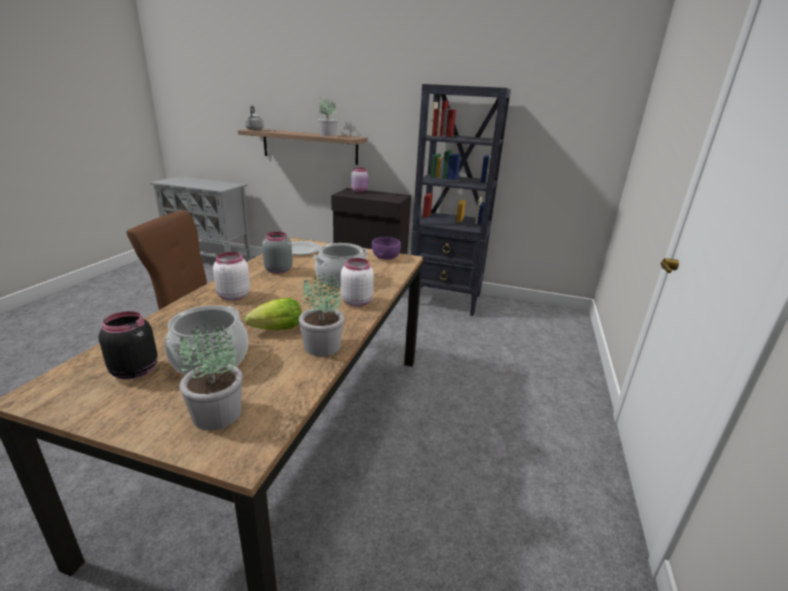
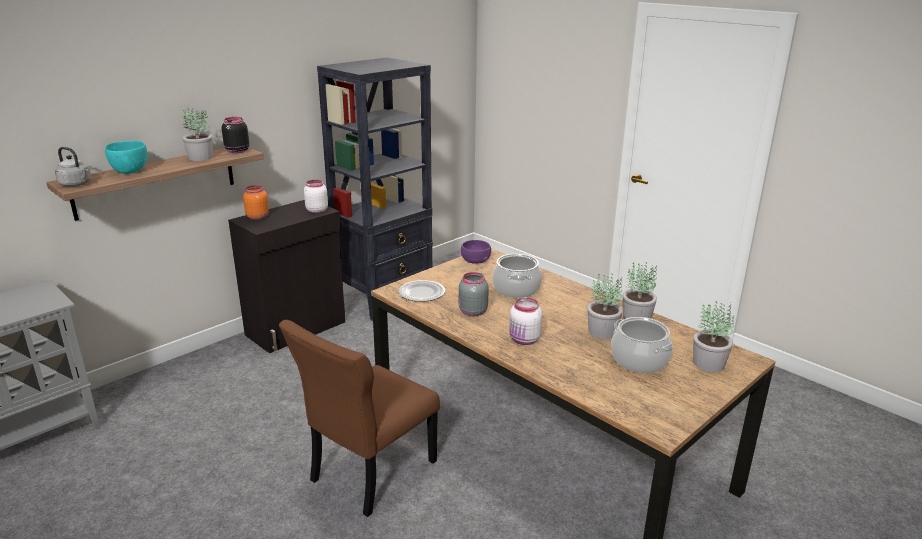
camera: 60 degrees left, 0 degrees up
black jar [98,311,158,380] -> black jar moved to [222,117,249,153]
lettuce [244,298,302,330] -> potted plant [587,273,623,339]
white jar [341,258,374,307] -> white jar moved to [304,180,328,213]
pink jar [351,167,368,193] -> orange jar [243,185,269,220]
none -> turquoise bowl [105,141,147,174]

